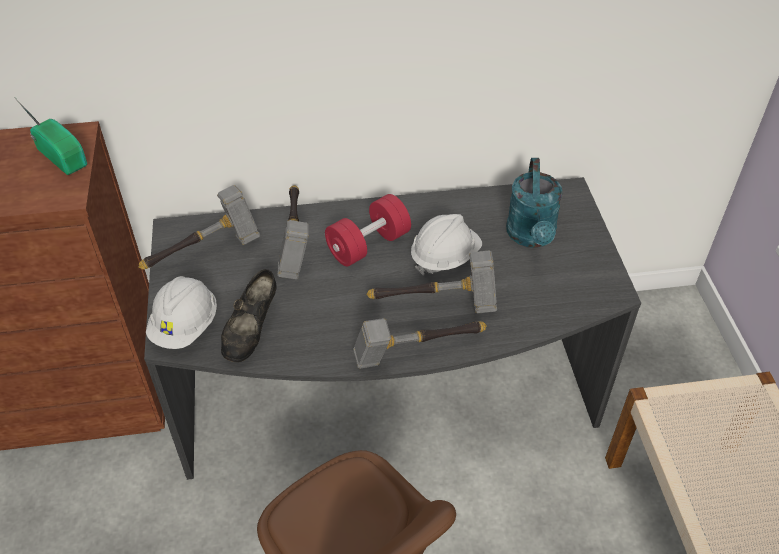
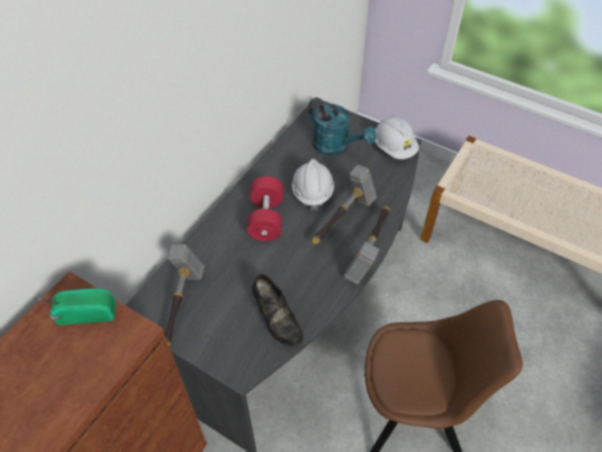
camera: 50 degrees left, 5 degrees up
white hard hat [146,276,217,349] -> white hard hat moved to [375,115,419,159]
hammer [277,185,309,279] -> none

